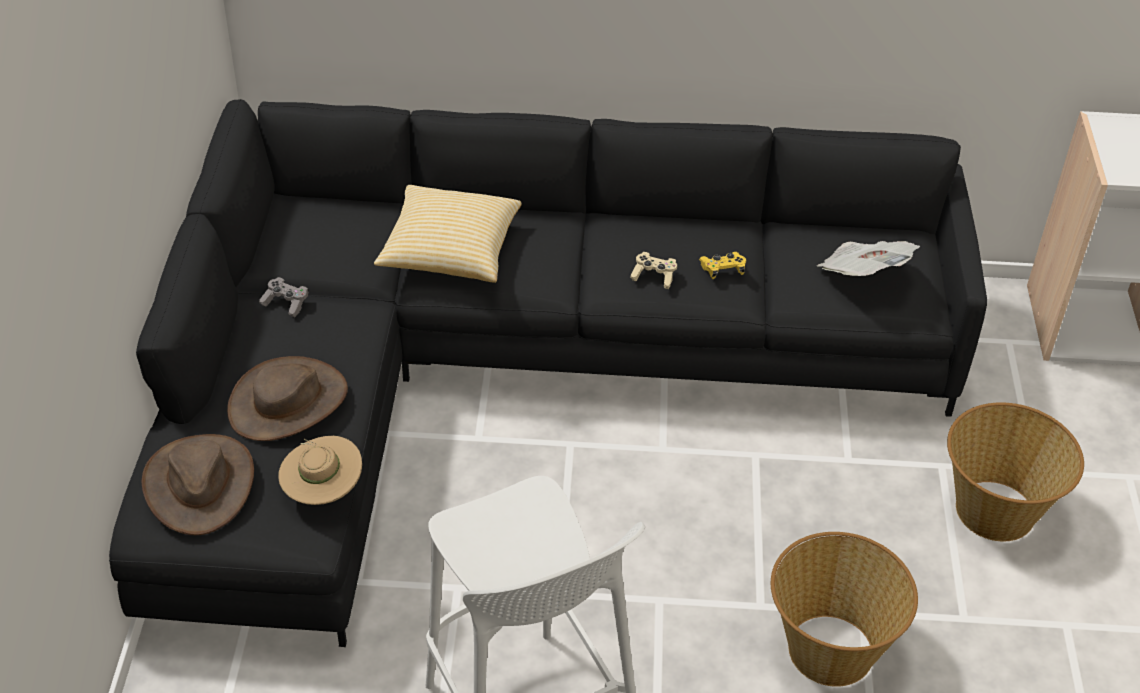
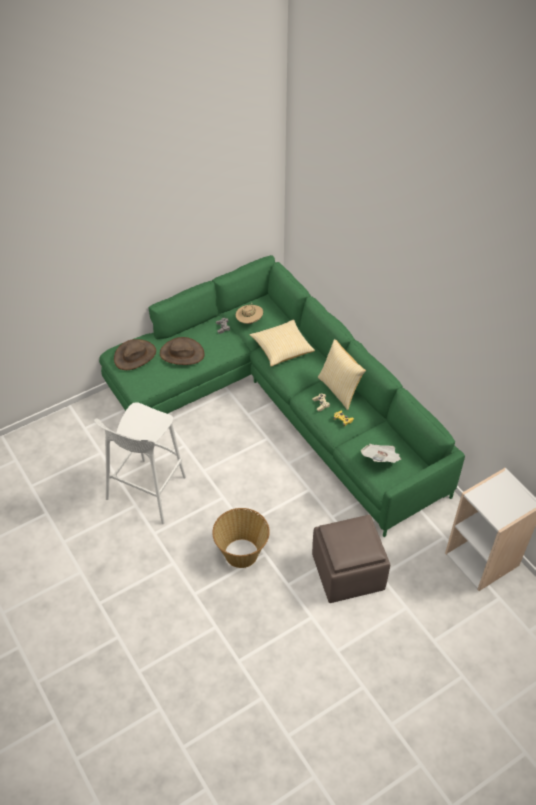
camera: 55 degrees right, 5 degrees up
black sofa [109,99,987,647] -> green sofa [99,255,465,537]
beige hat [278,436,362,505] -> beige hat moved to [235,302,263,324]
basket [947,402,1084,542] -> brown ottoman [312,515,390,603]
none -> pillow [318,339,366,410]

